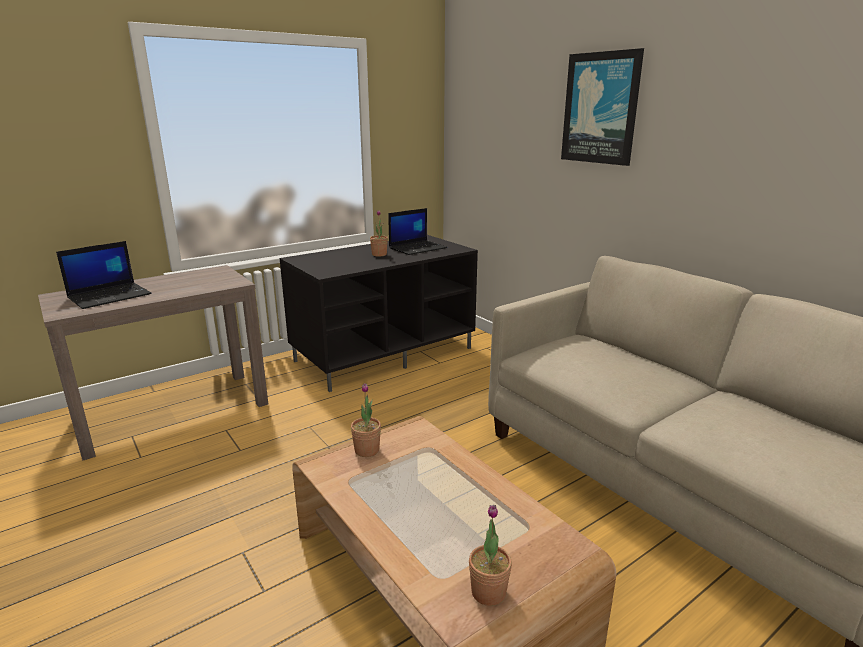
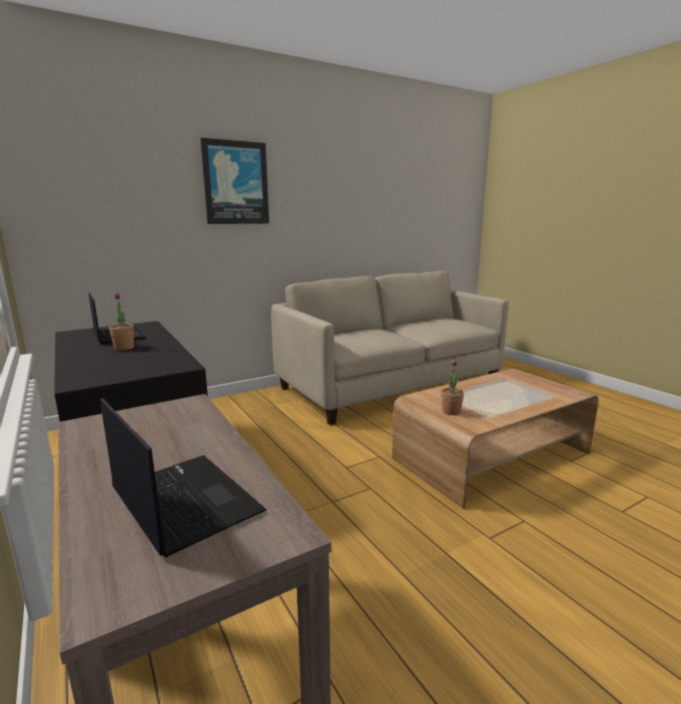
camera: 85 degrees left, 5 degrees down
potted plant [469,505,512,606] -> none

